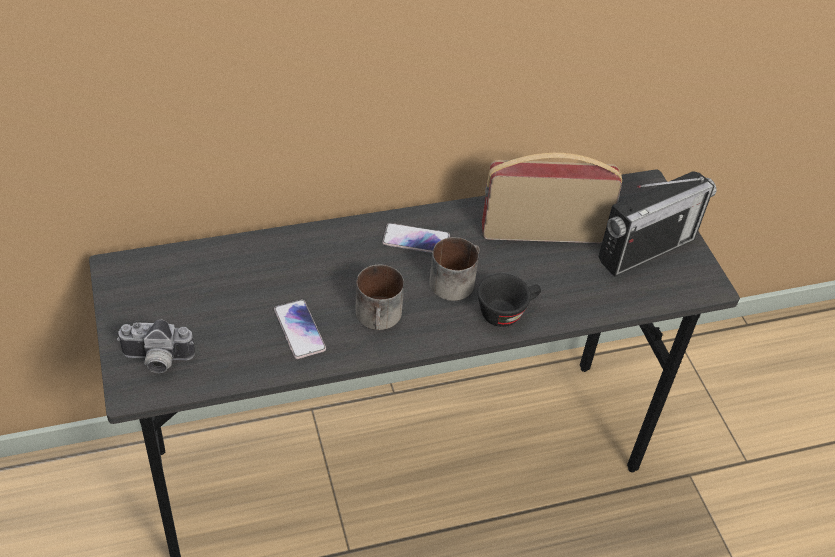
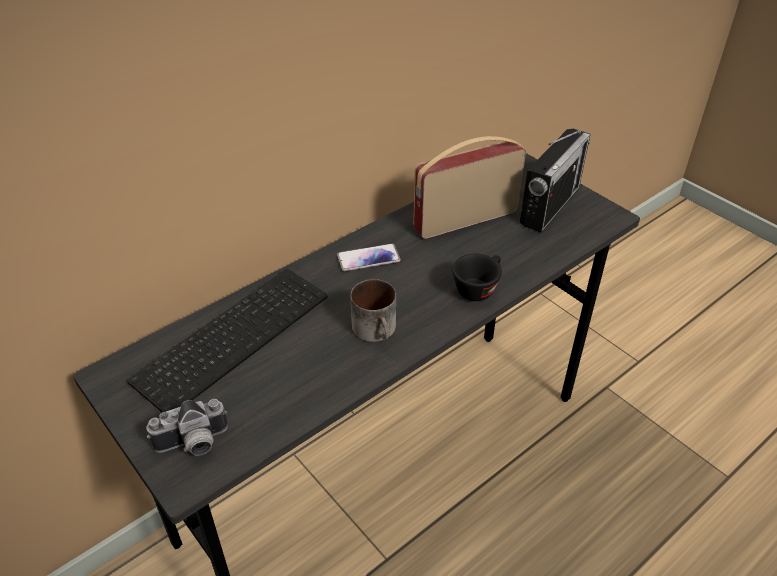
camera: 20 degrees left, 5 degrees down
phone [274,299,326,359] -> none
mug [429,237,480,301] -> none
none -> keyboard [127,269,328,412]

